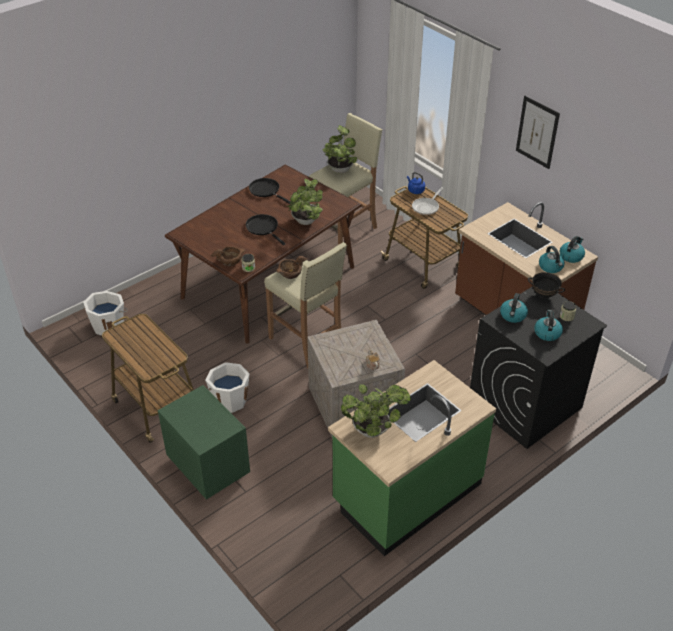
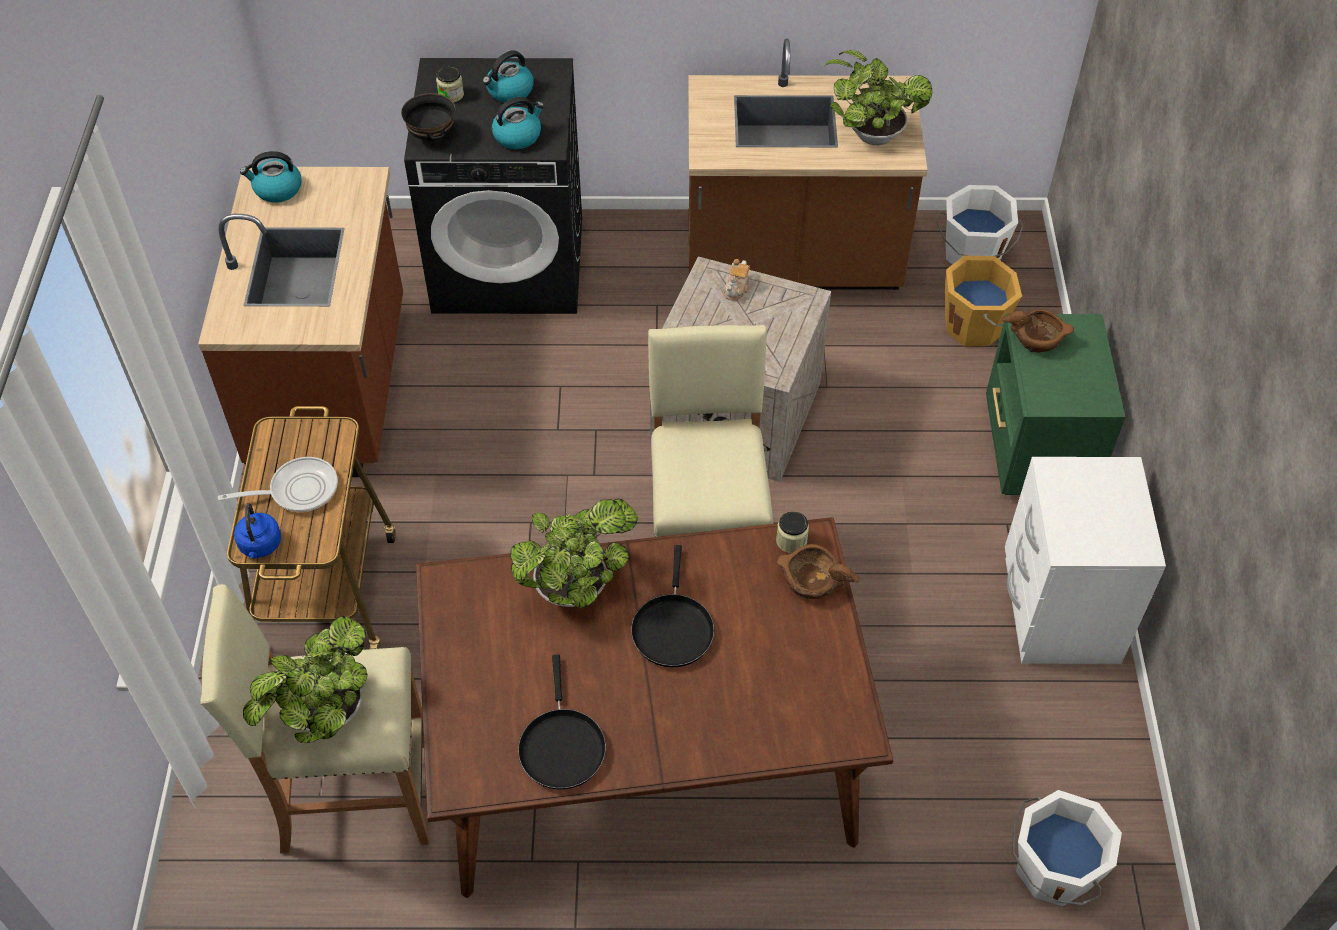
camera: 140 degrees left, 10 degrees up
cart [102,314,194,443] -> white nightstand [1005,457,1166,664]
white bucket [205,362,250,413] -> white bucket moved to [936,185,1023,265]
brown bowl [276,256,307,279] -> brown bowl moved to [1001,309,1074,353]
green counter [328,360,496,556] -> brown counter [688,38,927,290]
picture [516,96,560,169] -> none
kettle [539,246,565,273] -> none
none -> orange bucket [945,255,1022,347]

